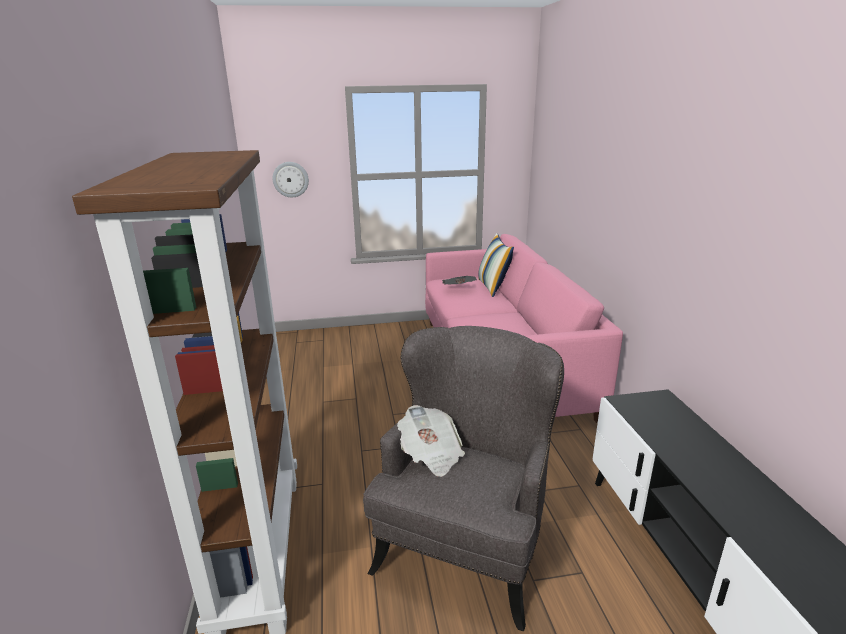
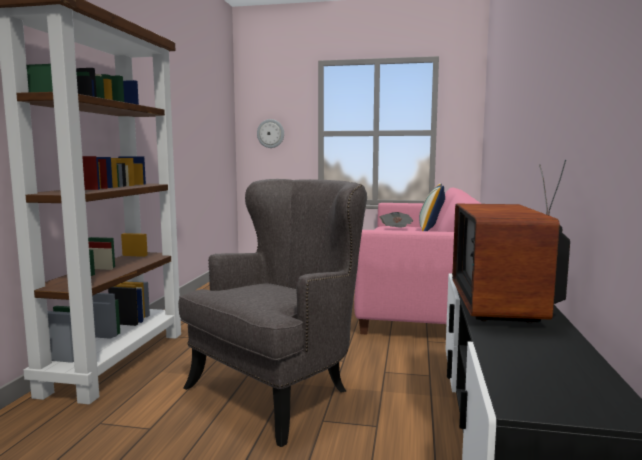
camera: 20 degrees right, 15 degrees down
newspaper [397,405,465,477] -> none
none -> television [452,160,570,323]

